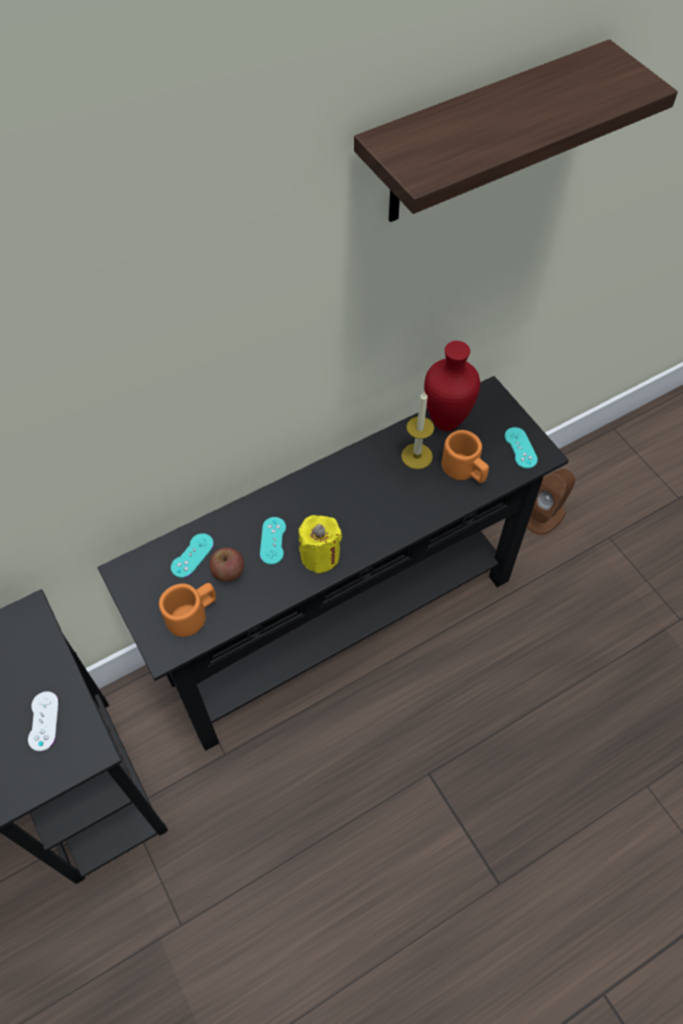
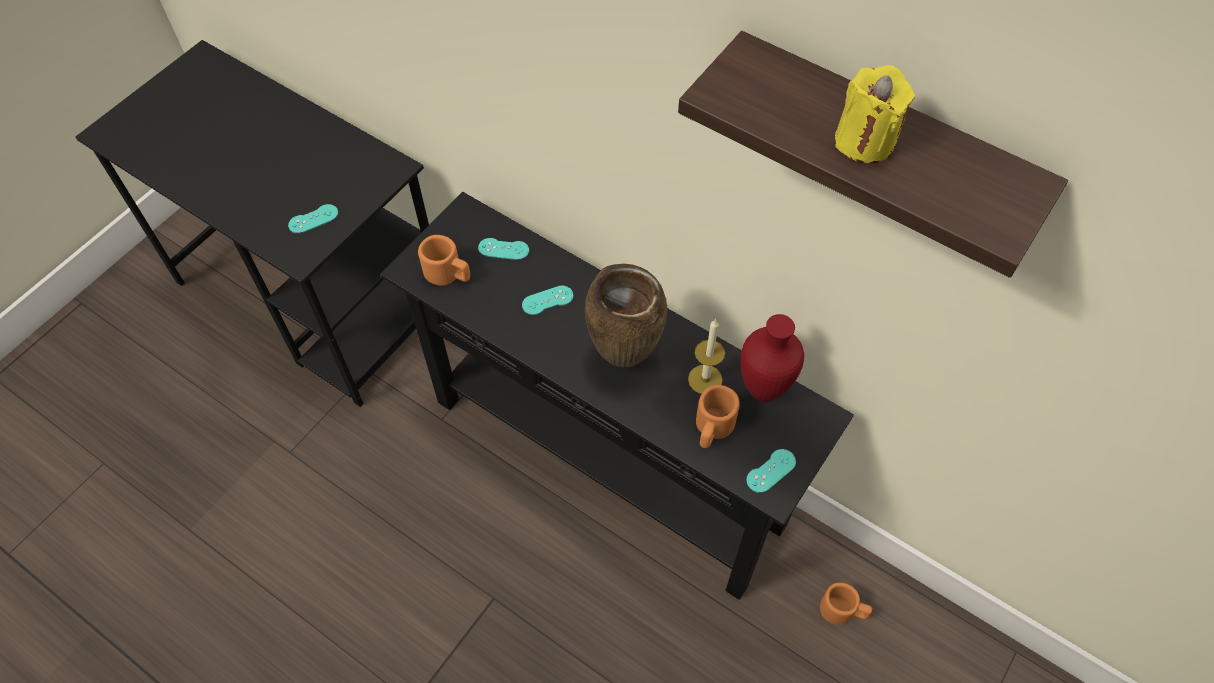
camera: 65 degrees right, 0 degrees up
white game controller [28,691,59,751] -> turquoise game controller [288,204,338,234]
apple [209,547,244,582] -> none
yellow candle [298,515,342,574] -> yellow candle moved to [835,65,915,163]
brown speaker [527,469,575,535] -> orange mug [820,583,872,625]
none -> brown vase [585,264,667,367]

